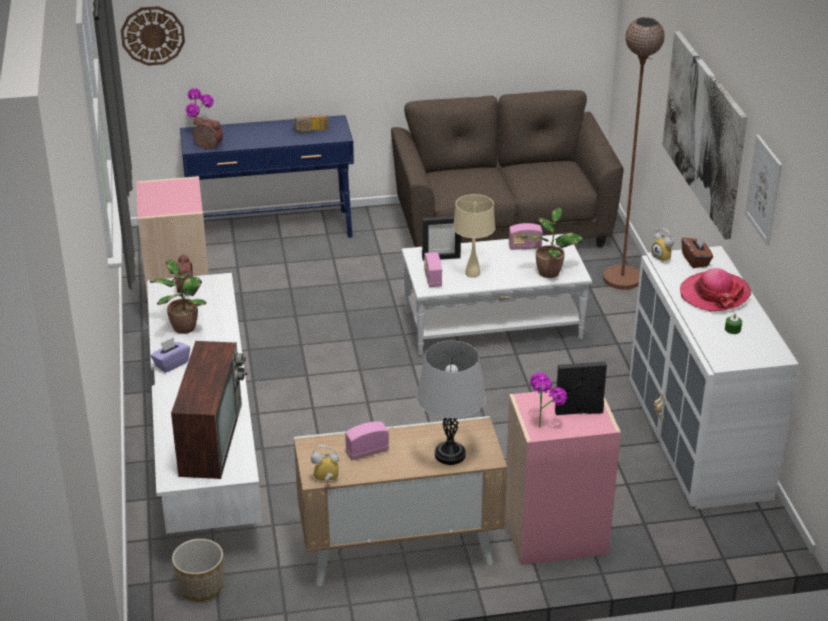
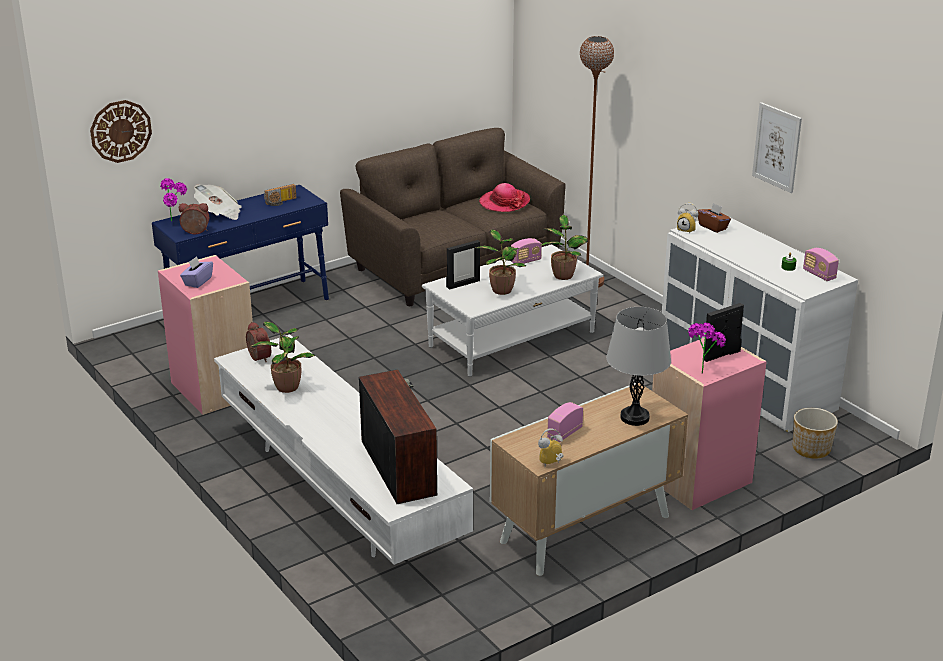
camera: 25 degrees left, 5 degrees down
purple tissue box [150,337,190,373] -> purple tissue box moved to [180,256,213,288]
planter [172,539,223,601] -> planter moved to [793,408,838,459]
radio [424,252,442,287] -> radio moved to [803,248,839,281]
beige table lamp [453,194,495,278] -> potted plant [475,229,526,295]
picture [662,31,748,239] -> none
hat [680,268,751,311] -> hat moved to [479,183,530,212]
none -> newspaper [194,184,242,220]

